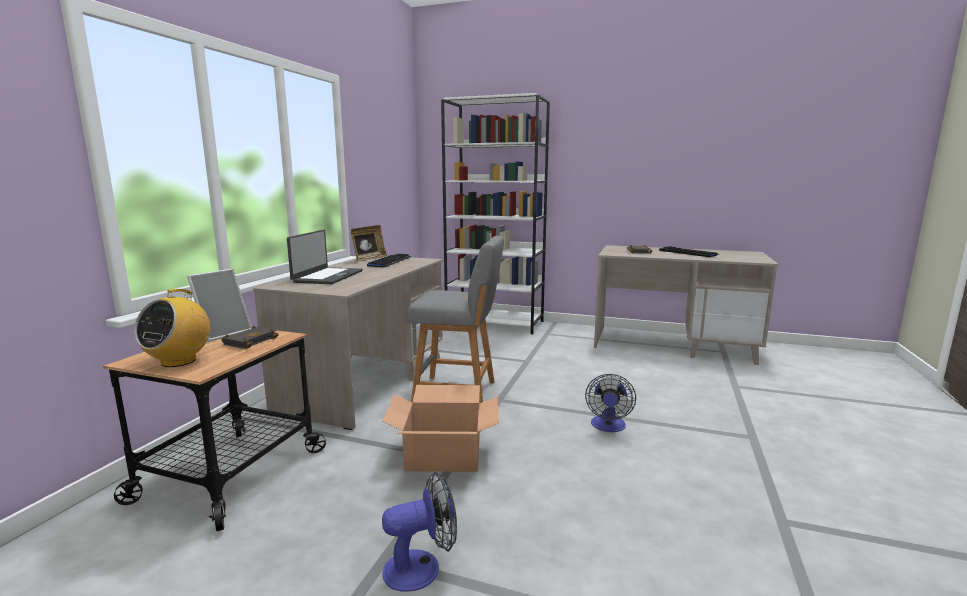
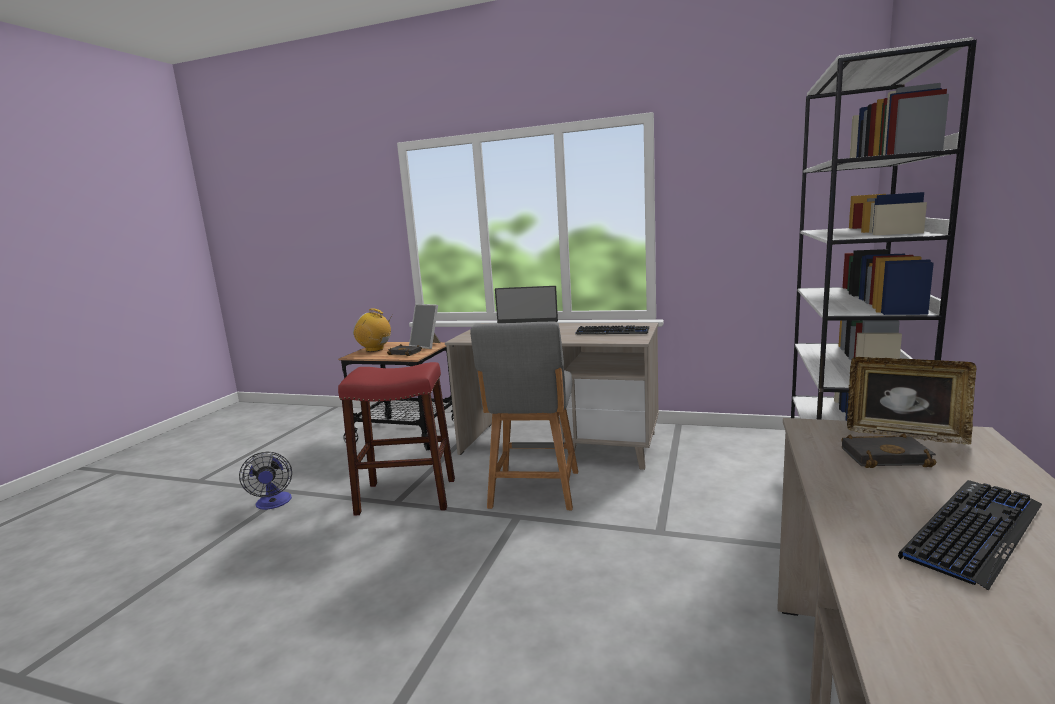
camera: 90 degrees right, 0 degrees up
picture frame [351,225,387,262] -> picture frame moved to [847,357,976,444]
cardboard box [383,385,498,472] -> red stool [338,362,455,516]
fan [585,374,636,432] -> none

